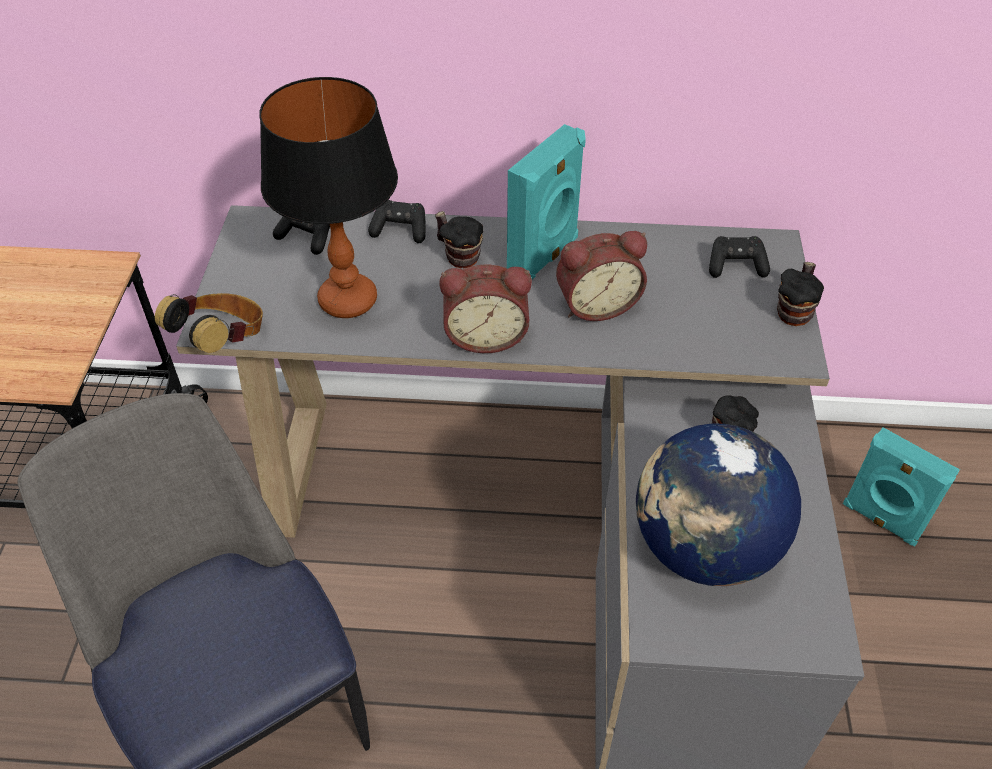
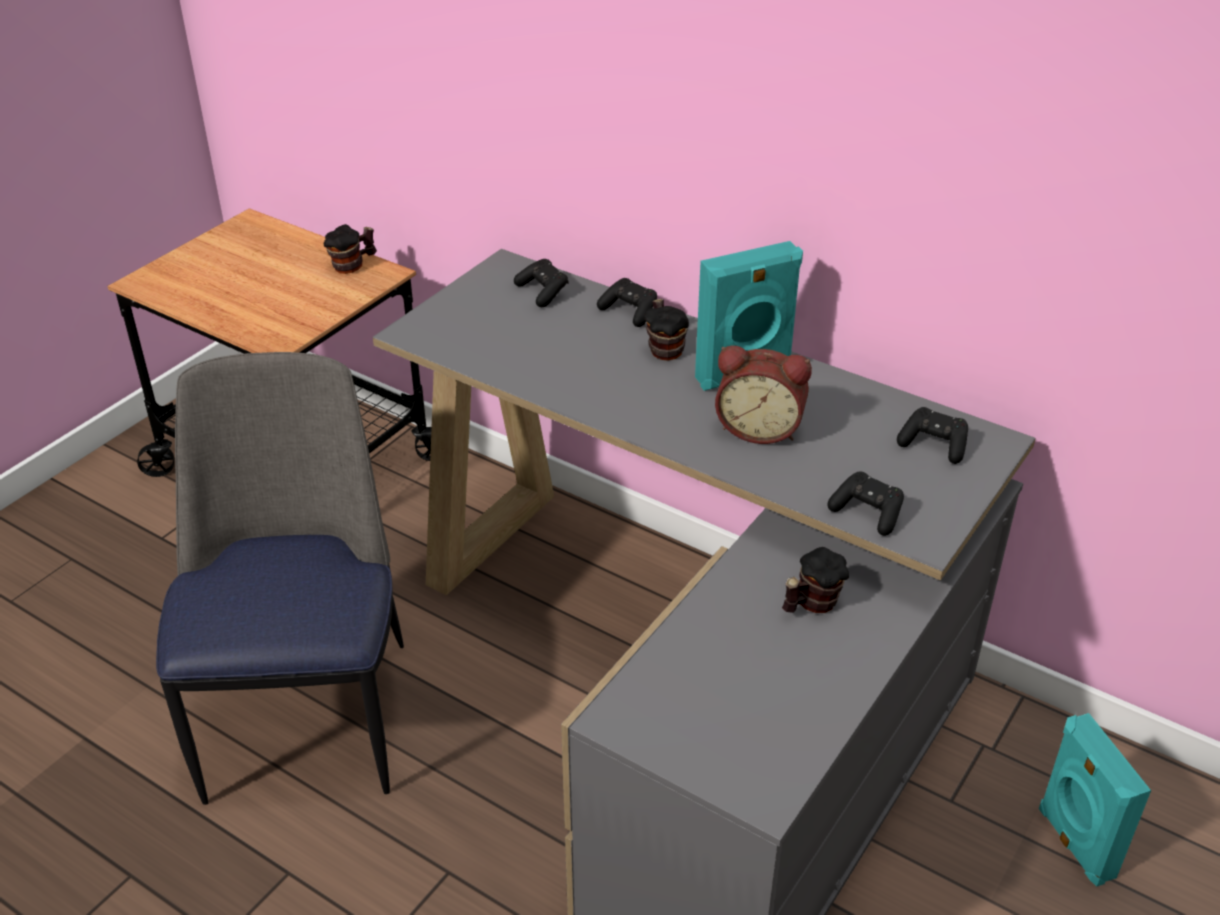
camera: 30 degrees right, 10 degrees down
headphones [155,293,263,353] -> none
table lamp [259,77,398,318] -> none
alarm clock [439,265,532,353] -> none
globe [636,423,801,586] -> none
mug [777,262,824,326] -> mug moved to [324,224,377,274]
none -> black game controller [828,471,904,536]

